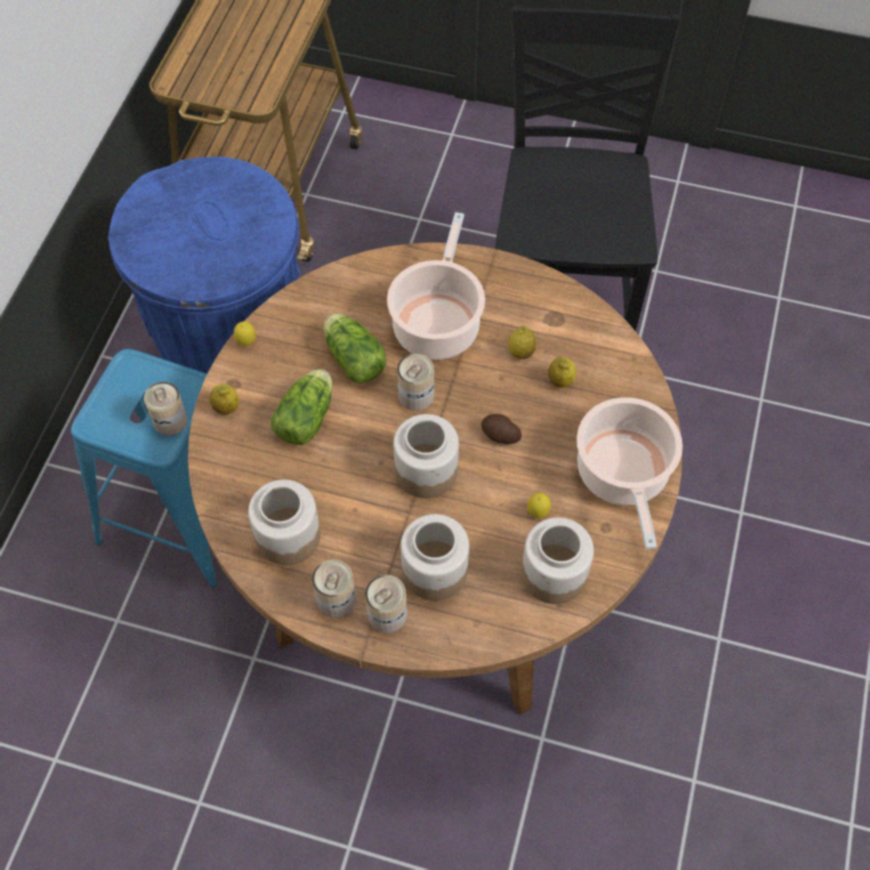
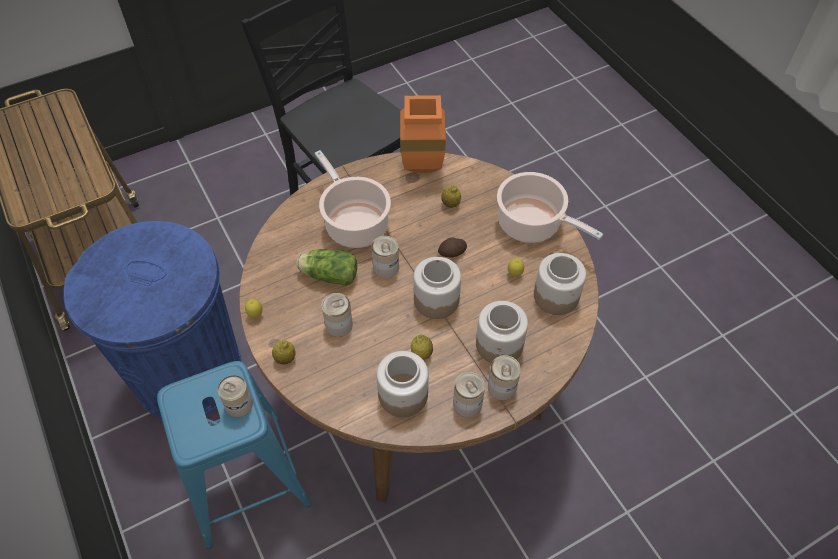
camera: 45 degrees left, 5 degrees down
lettuce [271,369,332,445] -> can [322,293,353,337]
lemon [509,326,536,359] -> lemon moved to [411,334,433,360]
none -> orange vase [400,95,446,173]

